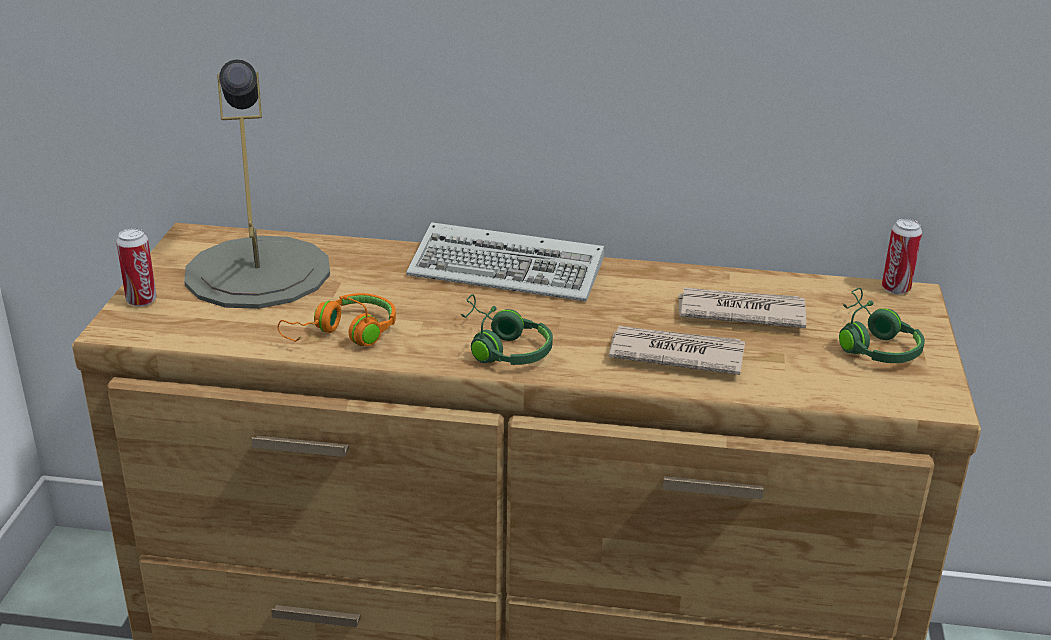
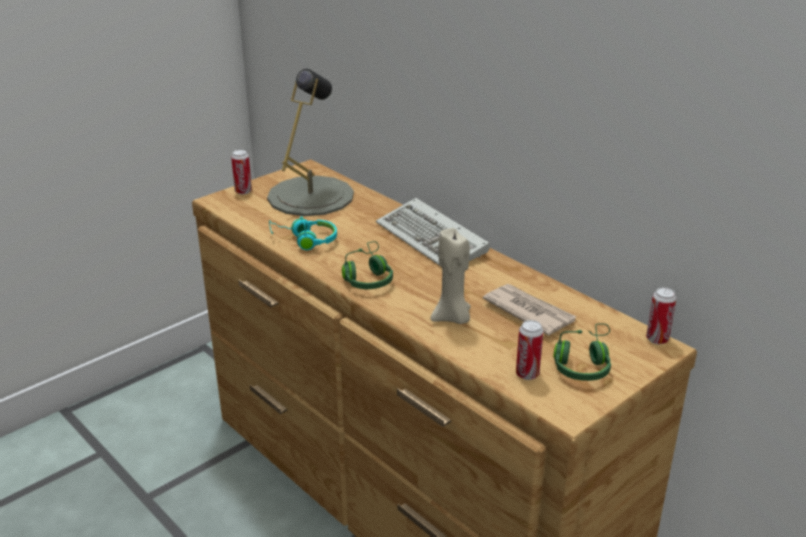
camera: 40 degrees right, 0 degrees up
orange headphones [278,293,396,346] -> turquoise headphones [269,216,337,250]
newspaper [609,326,745,375] -> beige candle [431,228,471,324]
none -> can [516,320,543,380]

